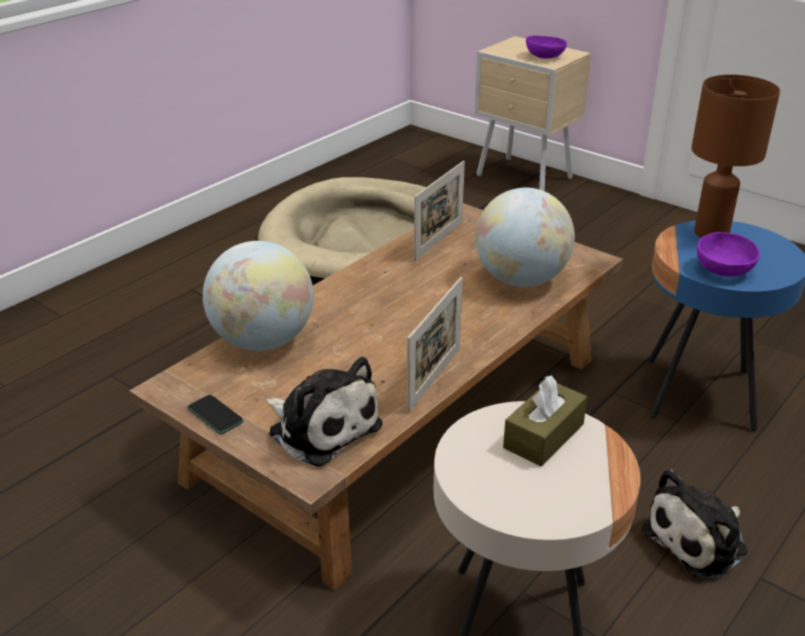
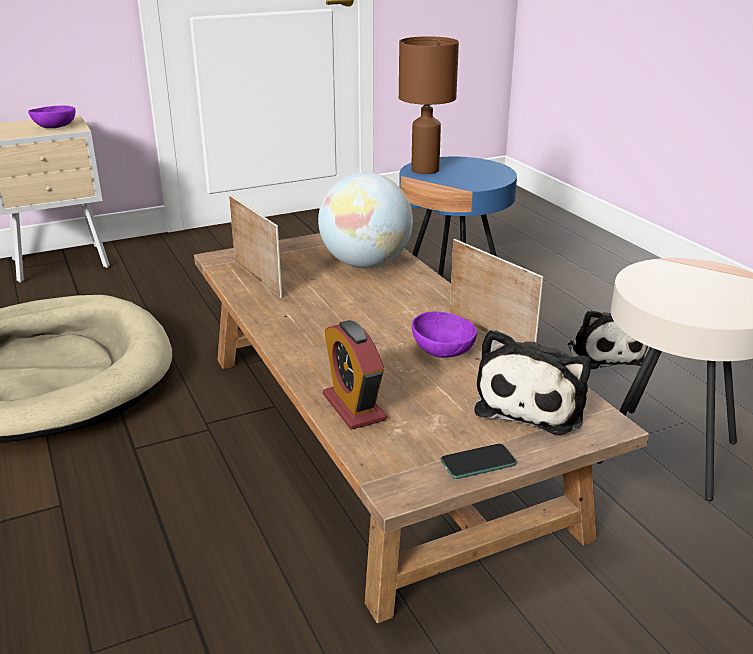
camera: 65 degrees left, 5 degrees down
globe [203,241,313,351] -> alarm clock [323,320,387,430]
plush toy [266,357,383,467] -> plush toy turned 135 degrees clockwise [474,329,591,435]
brown tissue box [503,376,587,466] -> none
purple bowl [697,232,760,277] -> purple bowl moved to [412,311,477,358]

